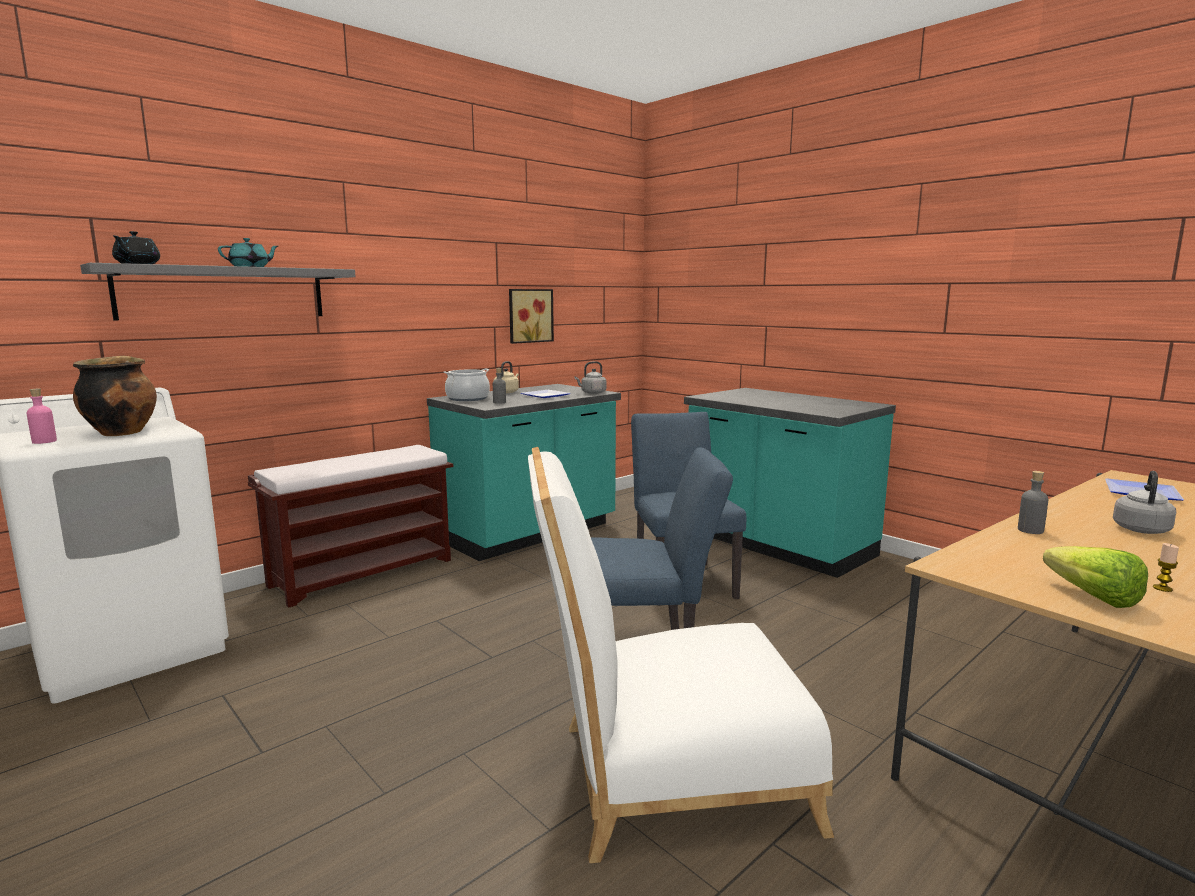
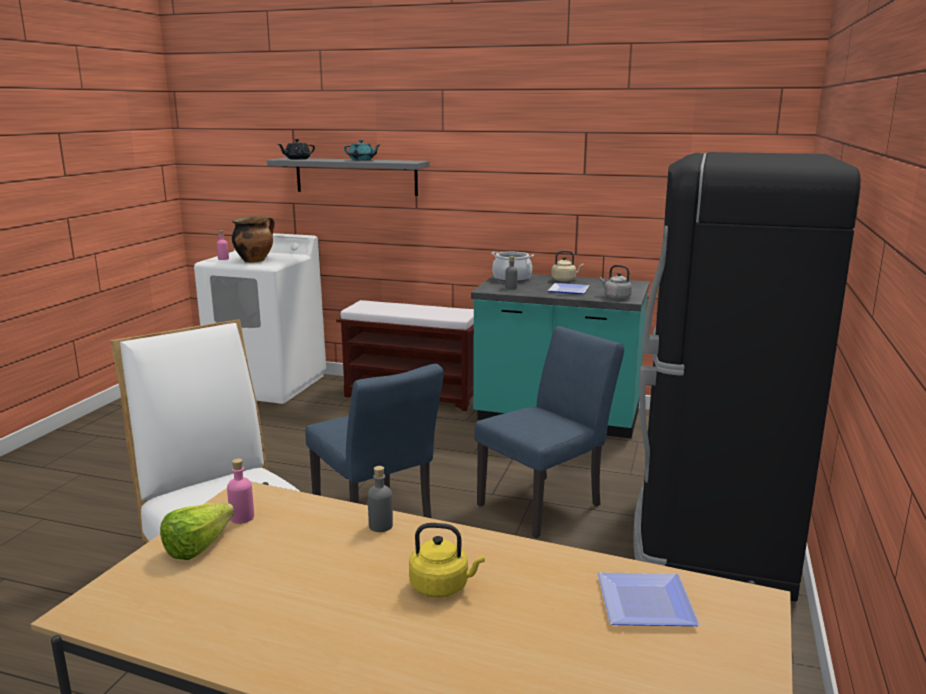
camera: 60 degrees right, 5 degrees up
picture [509,289,554,344] -> none
turquoise counter [684,388,896,578] -> black fridge [633,152,861,602]
grey kettle [1113,471,1176,534] -> yellow kettle [409,523,485,598]
candle [1153,543,1179,592] -> none
none -> pink bottle [227,459,254,524]

